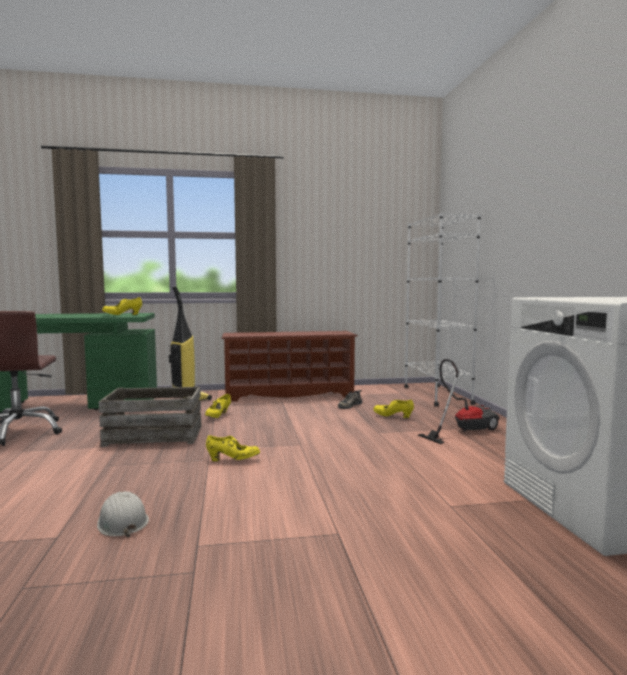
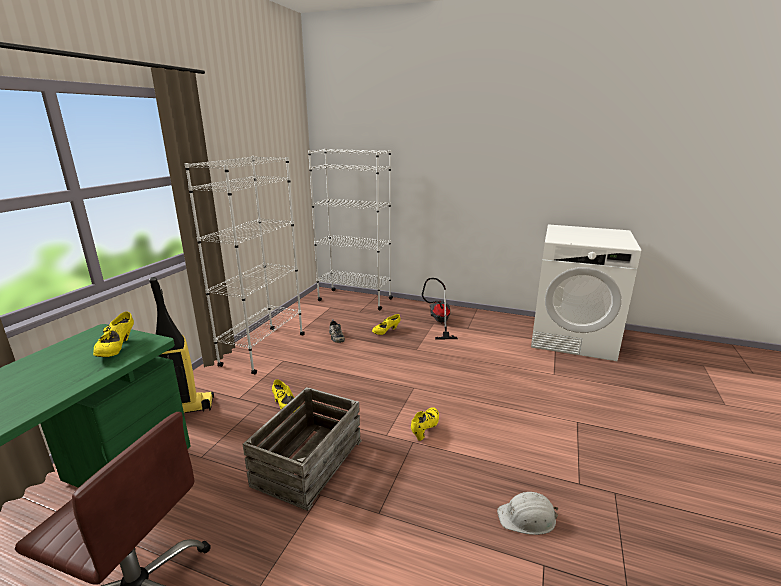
camera: 60 degrees left, 15 degrees up
brown shoe rack [221,331,358,402] -> white bookcase [185,156,305,375]

